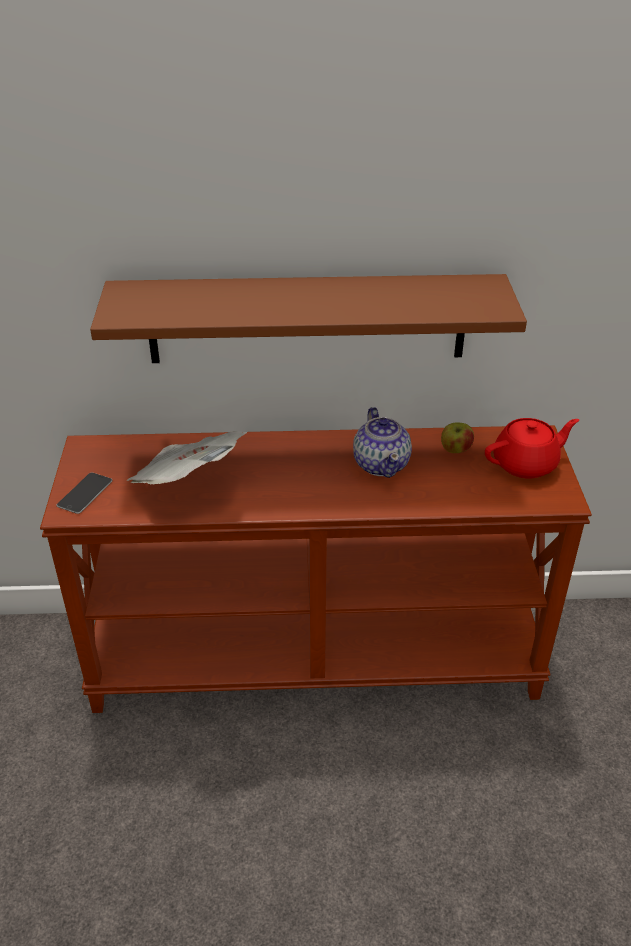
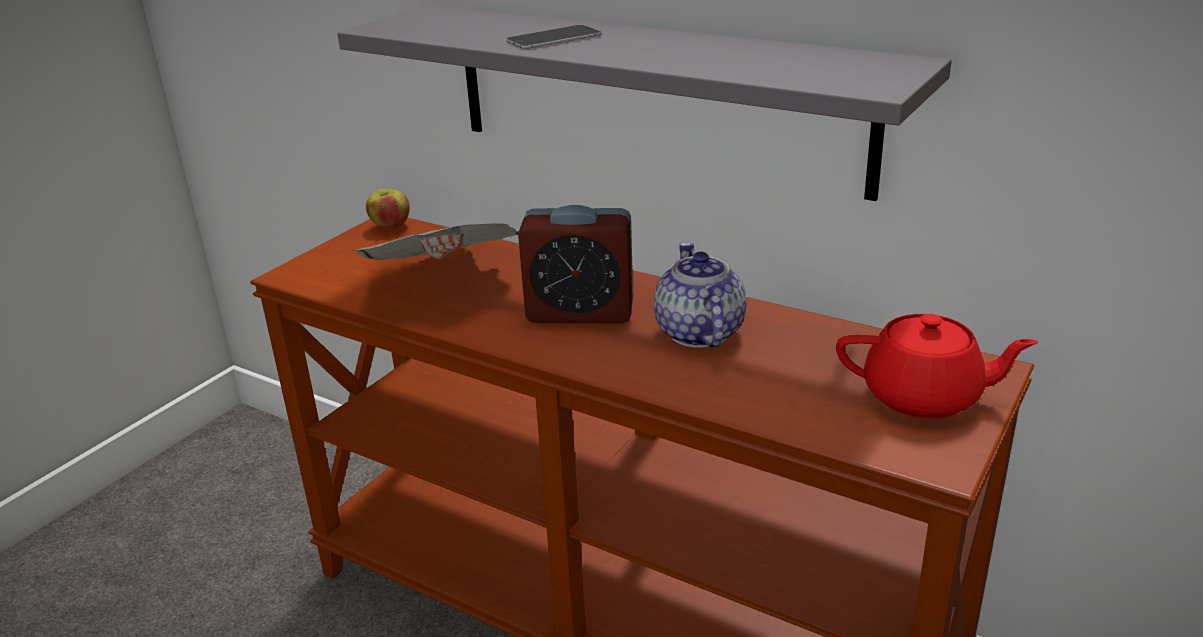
camera: 35 degrees right, 10 degrees down
phone [57,472,113,514] -> phone moved to [506,25,602,49]
brown shelf [90,274,527,363] -> grey shelf [337,5,952,201]
teapot [353,407,412,478] -> teapot turned 150 degrees clockwise [654,242,746,348]
apple [441,422,474,453] -> apple moved to [366,189,410,227]
none -> alarm clock [518,205,633,323]

